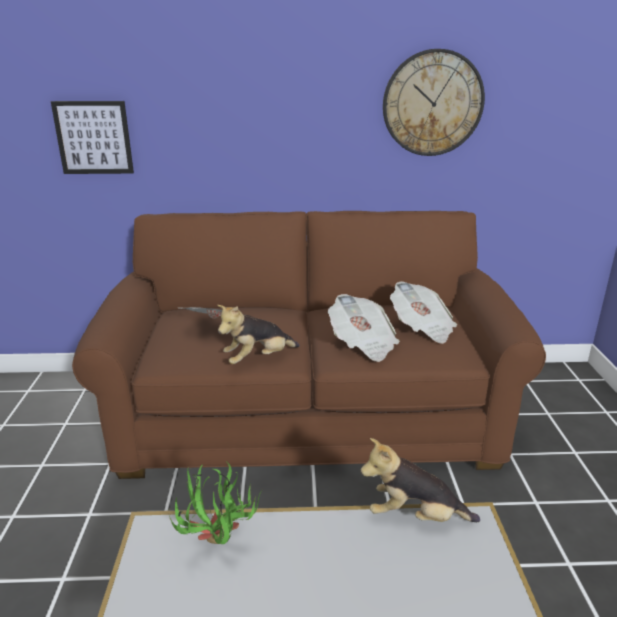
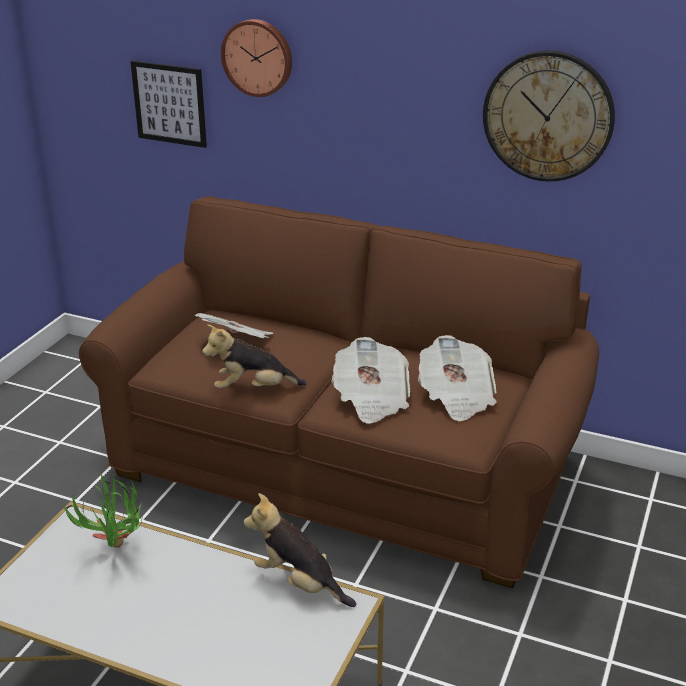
camera: 25 degrees right, 5 degrees up
none -> wall clock [221,19,292,97]

